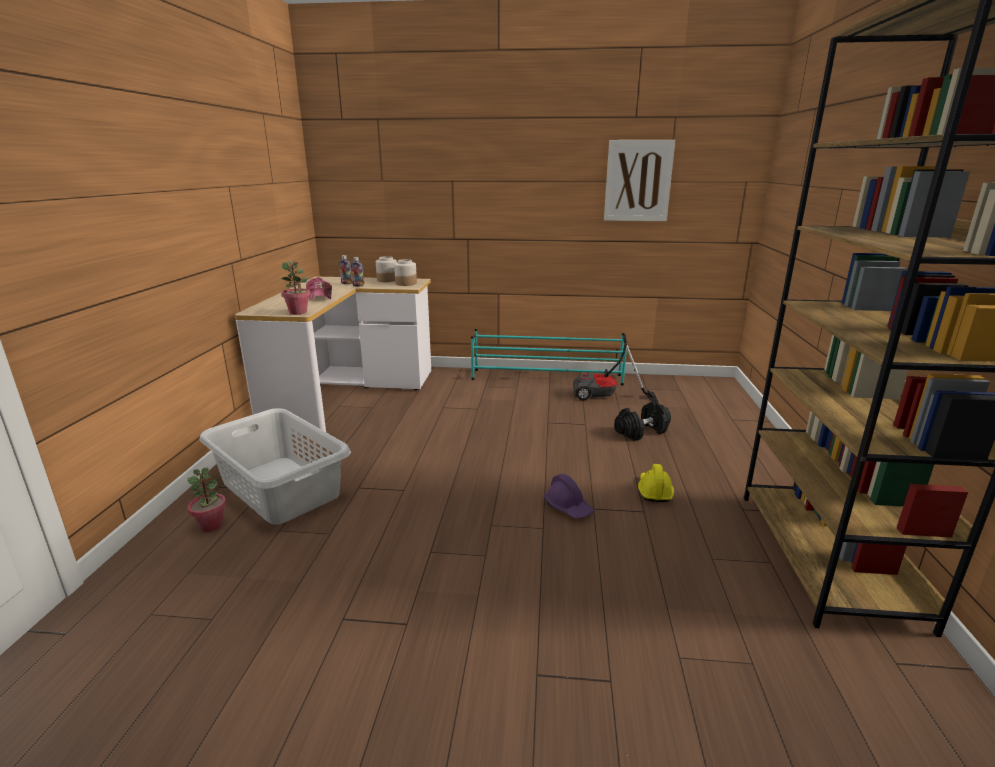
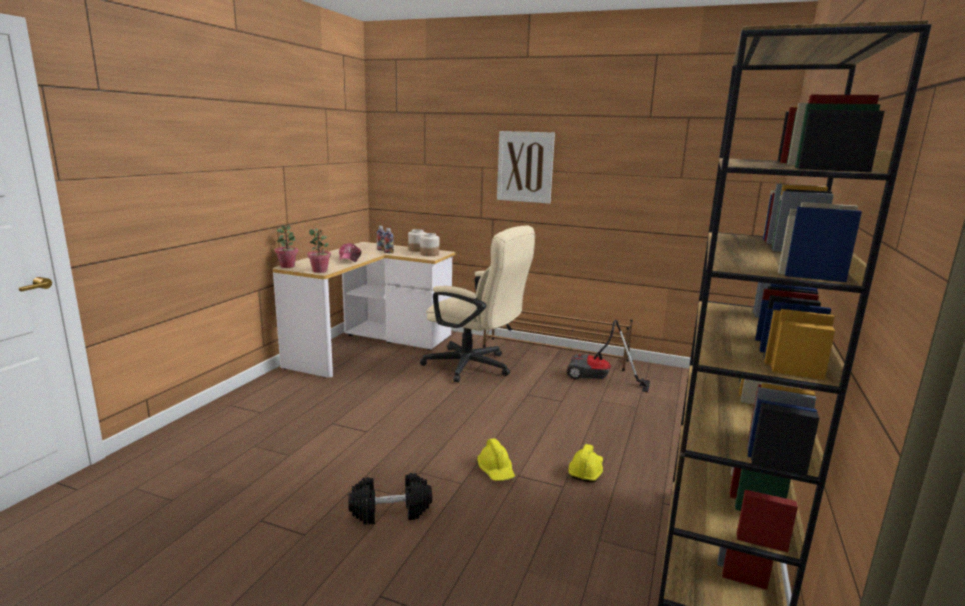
camera: 15 degrees right, 5 degrees down
potted plant [187,467,226,532] -> potted plant moved to [275,225,298,268]
grey laundry basket [200,408,351,525] -> none
turquoise shoe rack [471,329,627,386] -> brown shoe rack [483,310,633,371]
purple hard hat [544,474,594,519] -> yellow hard hat [477,438,515,481]
picture [604,140,675,221] -> picture moved to [497,131,555,204]
black dumbbell [614,401,671,441] -> black dumbbell moved to [348,473,432,525]
none -> beige office chair [420,226,535,383]

